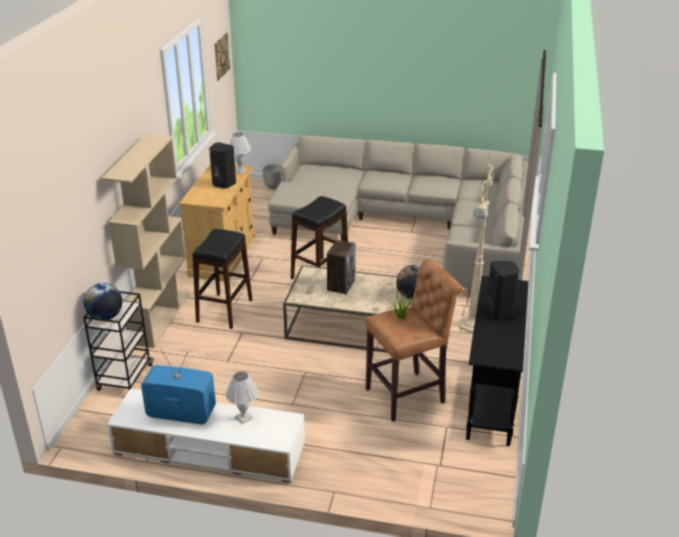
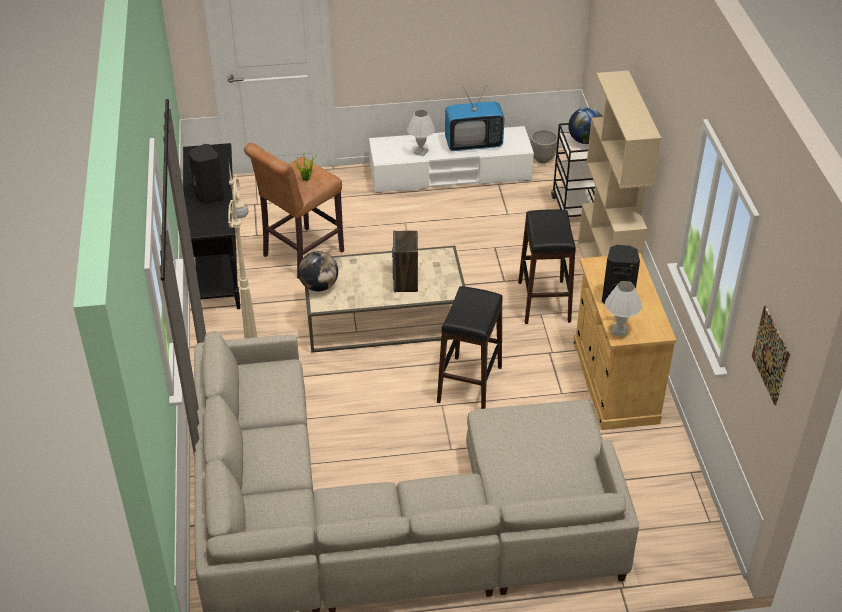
camera: 160 degrees right, 10 degrees up
planter [262,164,281,189] -> planter moved to [530,129,558,163]

